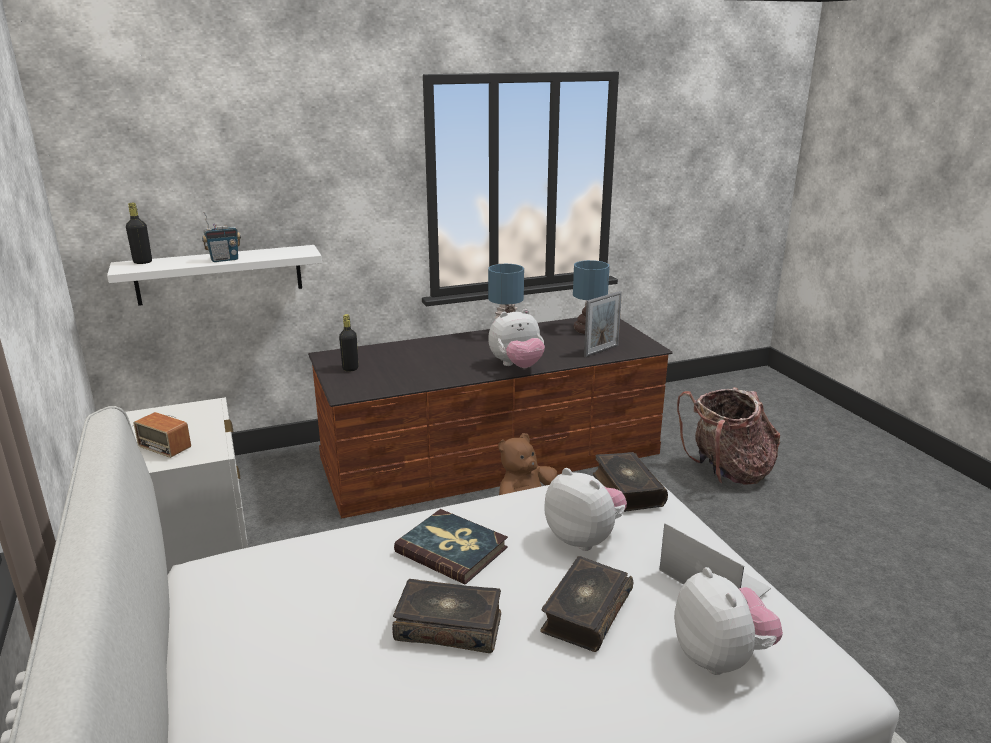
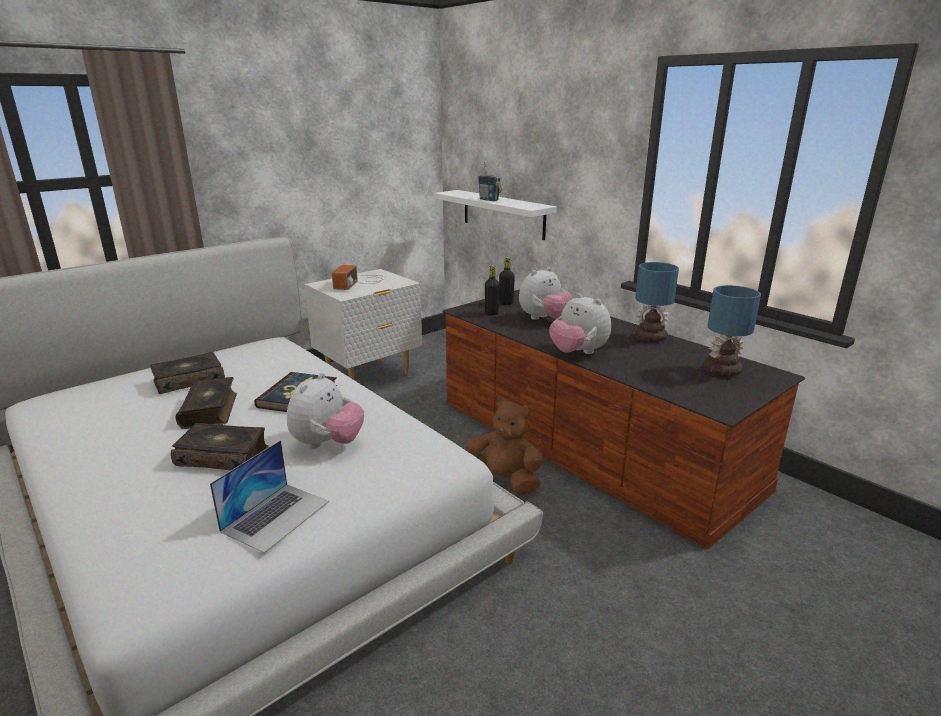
camera: 70 degrees right, 0 degrees up
black bottle [126,203,152,264] -> black bottle moved to [485,265,500,316]
picture frame [584,291,622,357] -> none
book [593,452,668,512] -> book moved to [150,352,225,394]
plush toy [674,567,783,675] -> plush toy moved to [519,267,573,320]
backpack [677,387,780,485] -> none

